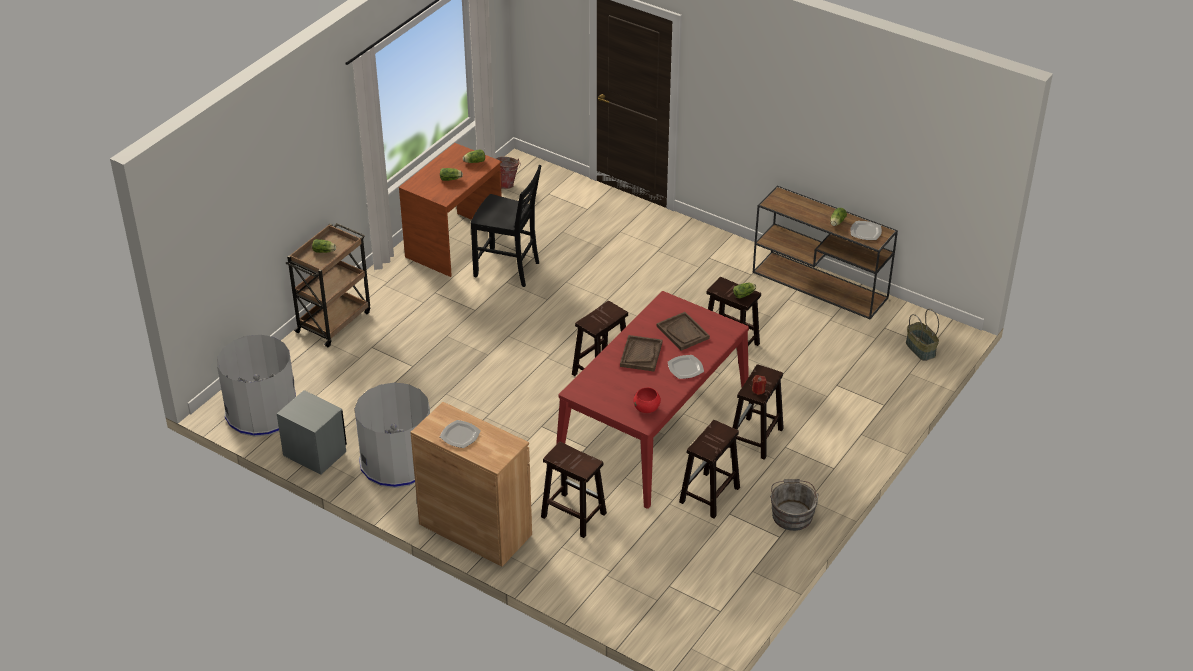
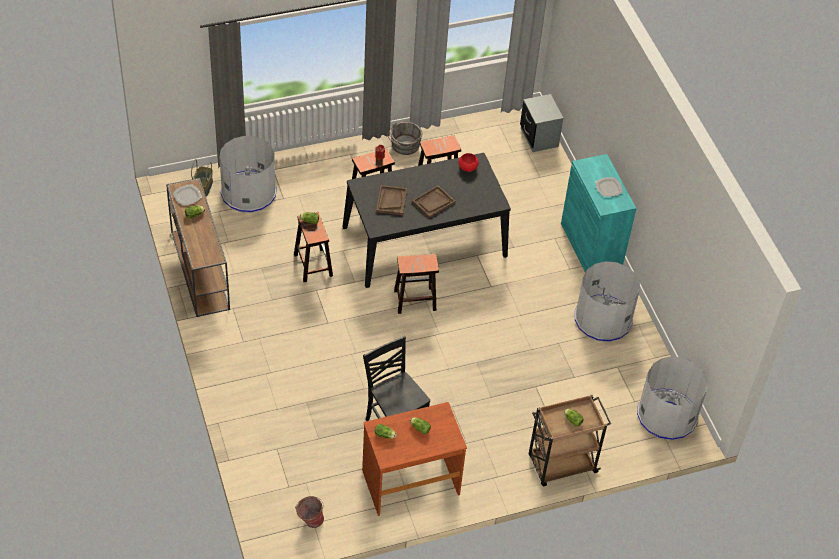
camera: 145 degrees left, 10 degrees up
grey nightstand [277,390,347,475] -> grey nightstand moved to [520,94,563,152]
brown cabinet [410,402,532,567] -> turquoise cabinet [561,154,636,273]
brown stool [541,442,607,538] -> none
red dining table [556,291,749,509] -> black dining table [342,153,511,288]
plate [668,355,704,379] -> none
none -> grey trash can [219,136,277,213]

